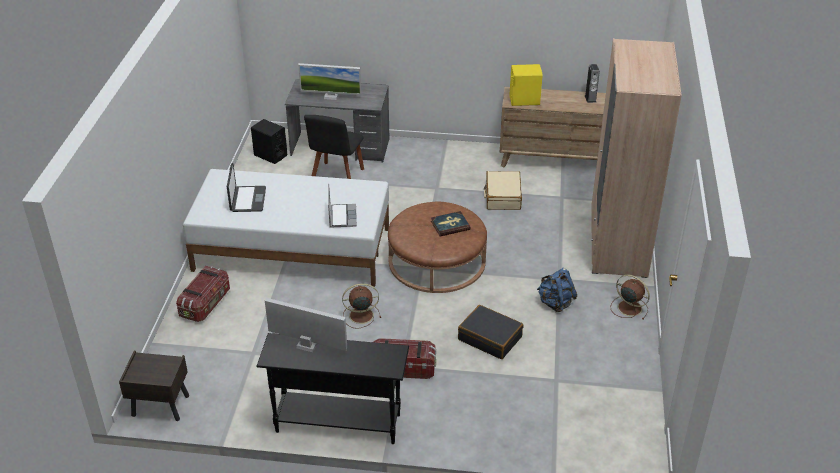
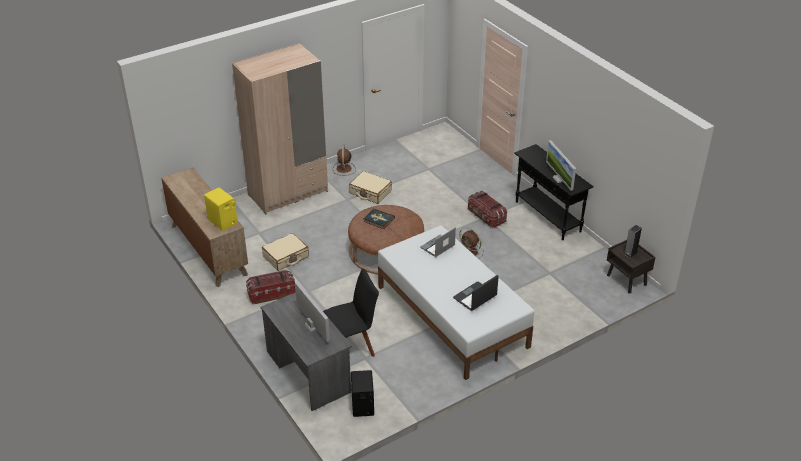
camera: 130 degrees left, 0 degrees up
storage box [176,266,230,322] -> storage box moved to [246,270,296,304]
black suitcase [458,305,523,359] -> none
blue backpack [537,268,577,312] -> beige suitcase [349,171,392,204]
speaker [585,64,600,103] -> speaker moved to [624,225,642,258]

